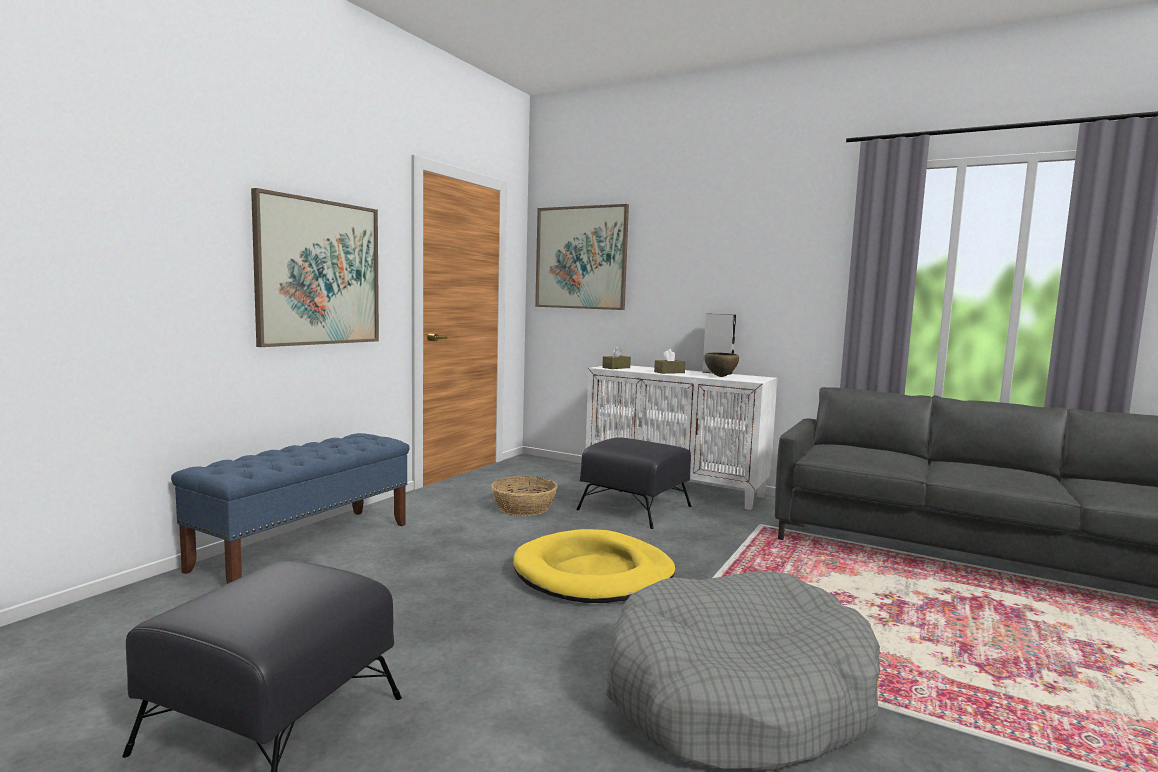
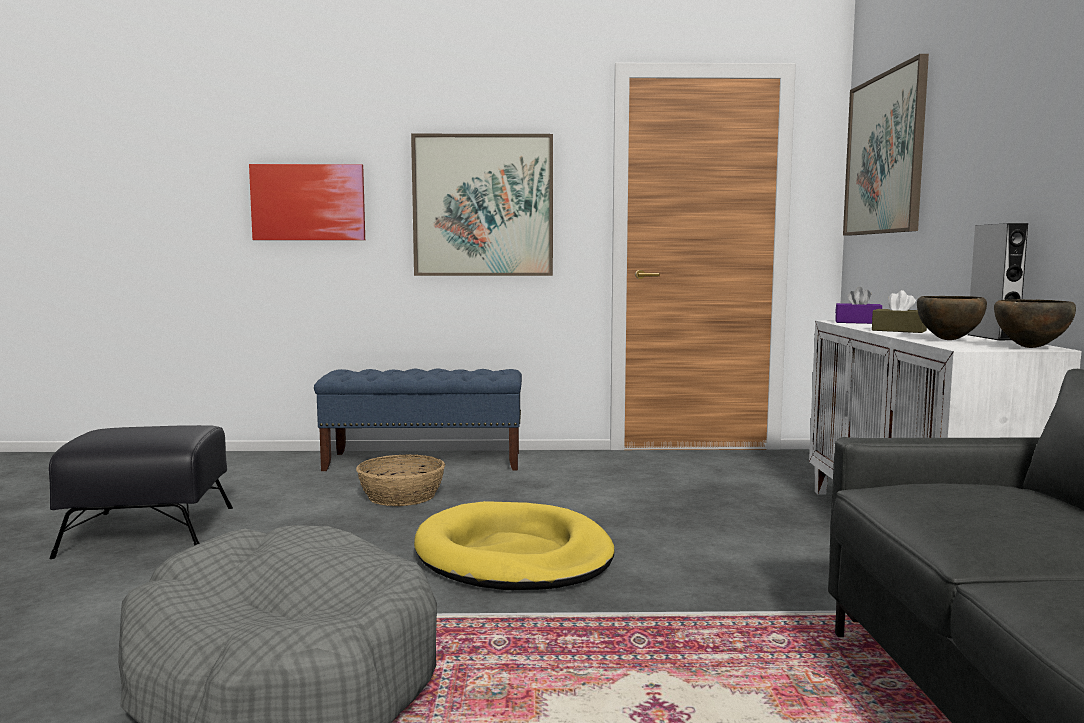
camera: 60 degrees right, 0 degrees up
basket [491,476,558,516] -> basket moved to [356,454,445,506]
black ottoman [576,437,692,529] -> none
brown tissue box [602,346,631,369] -> purple tissue box [835,287,882,324]
none -> picture [249,164,365,240]
none -> brown bowl [994,299,1076,348]

